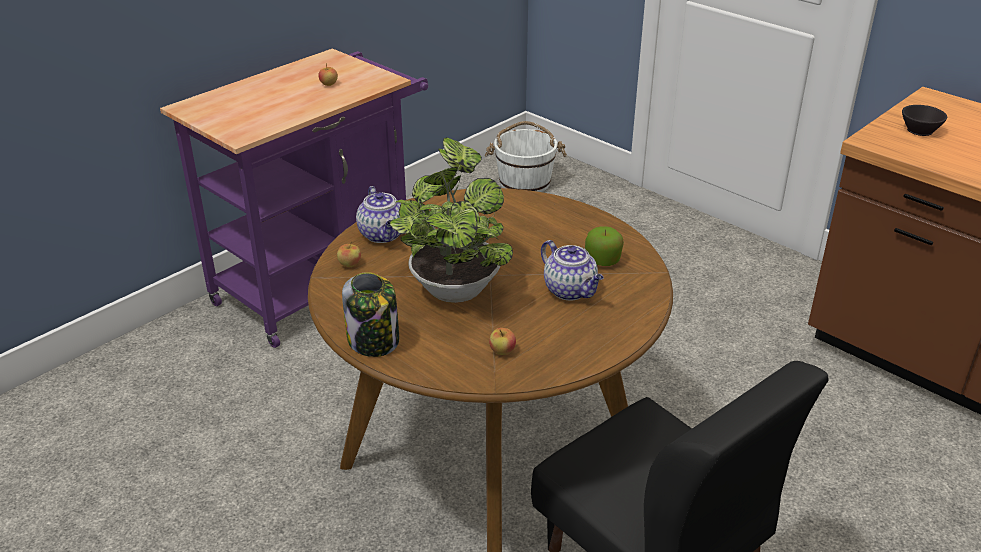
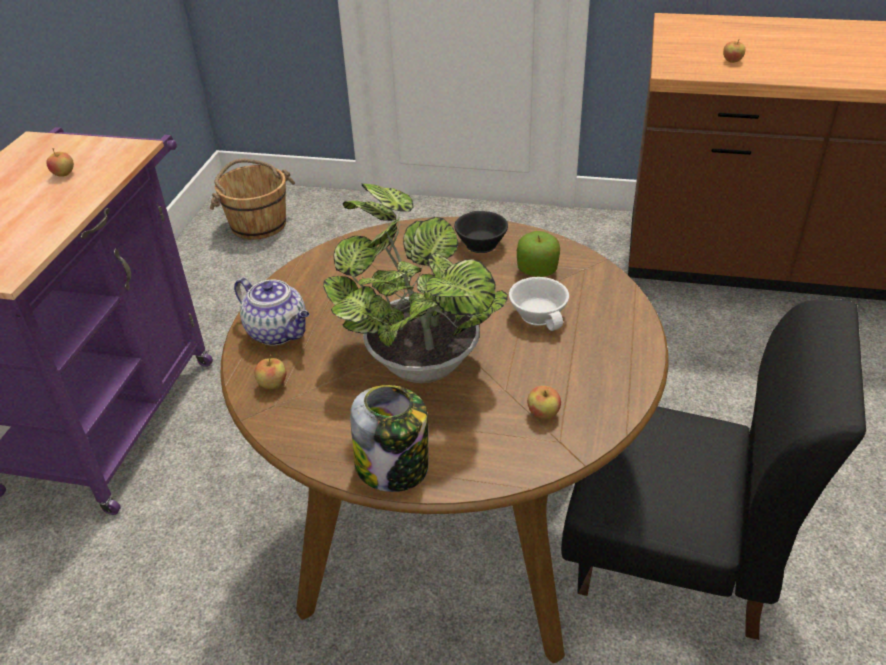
camera: 30 degrees left, 5 degrees up
white bucket [485,121,567,192] -> brown bucket [210,159,295,240]
teapot [541,240,604,300] -> white cup [509,277,569,331]
black cup [902,105,947,136] -> black cup moved to [454,211,508,253]
none -> apple [723,39,745,63]

